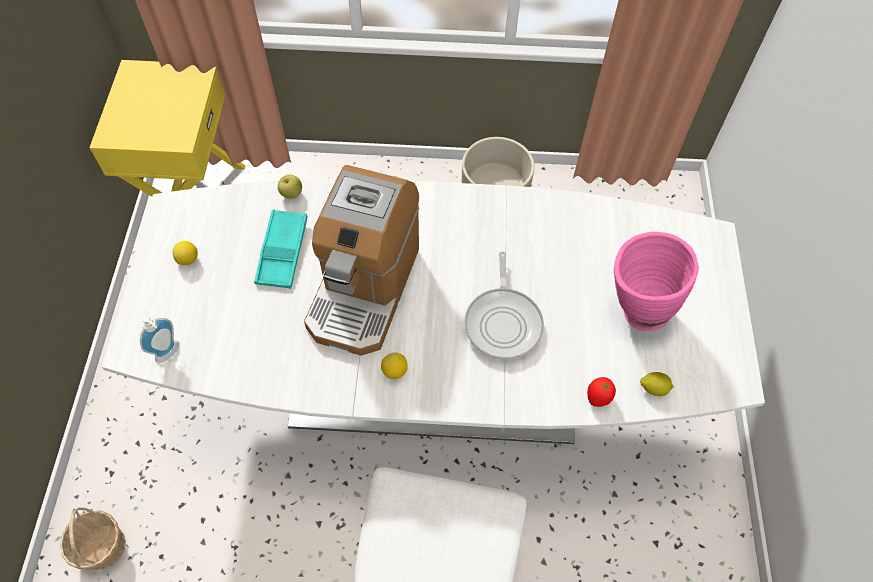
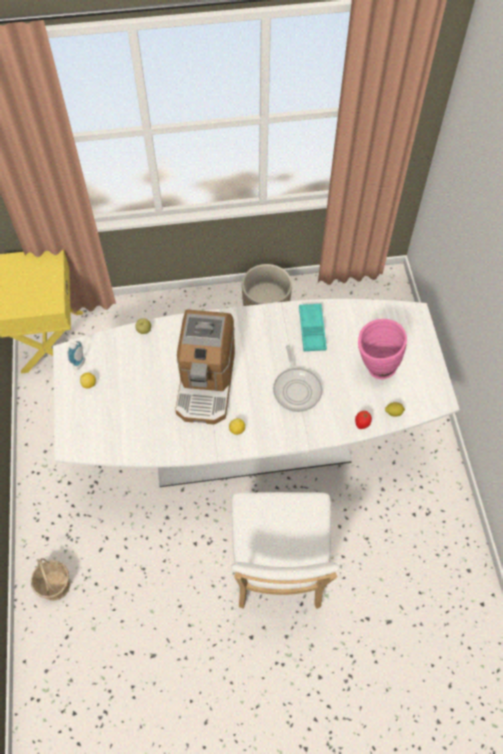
camera: 10 degrees left, 0 degrees up
soap dispenser [140,315,179,363] -> soap dispenser moved to [68,339,85,370]
turquoise tray [254,209,308,289] -> turquoise tray moved to [299,303,327,351]

